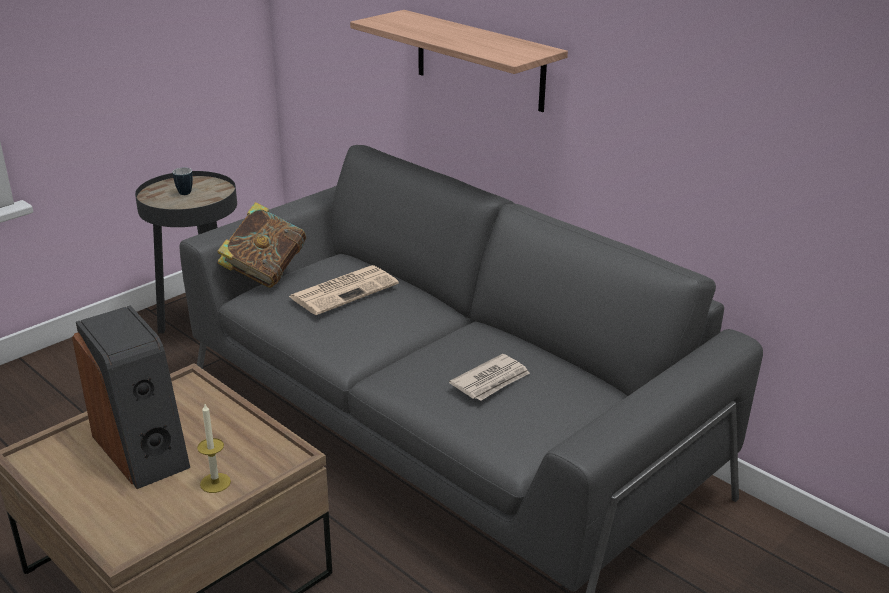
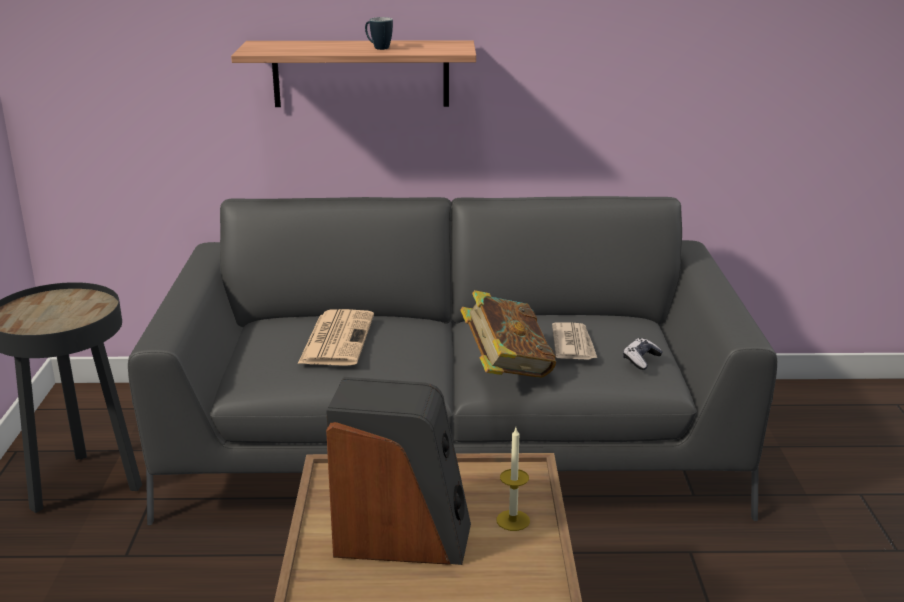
camera: 45 degrees left, 5 degrees down
mug [173,168,193,195] -> mug moved to [365,17,393,50]
book [217,202,306,288] -> book moved to [460,290,556,378]
none -> game controller [623,338,663,370]

